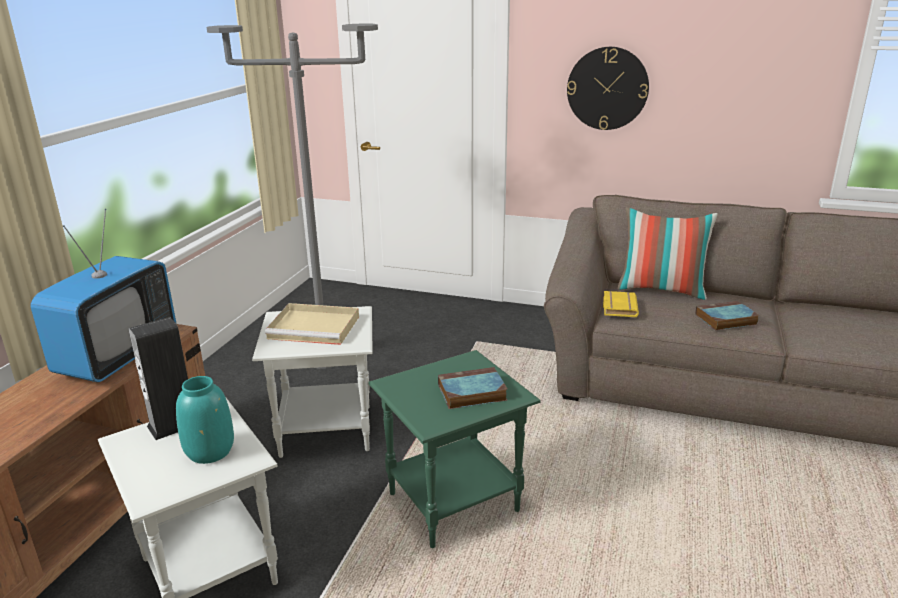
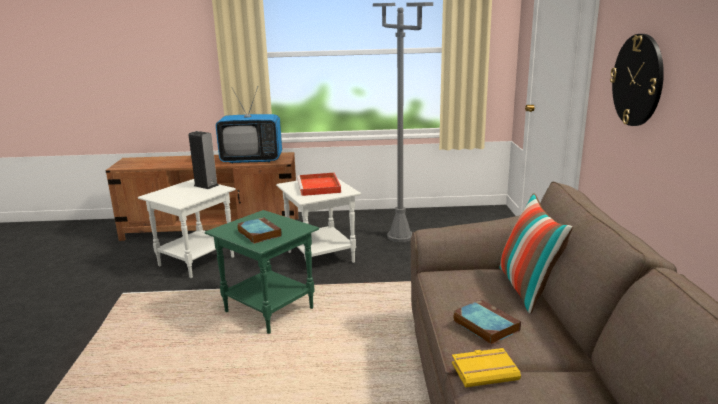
camera: 70 degrees right, 5 degrees down
turquoise vase [176,376,234,464] -> none
beige tray [265,303,359,345] -> red tray [297,173,341,196]
yellow book [603,291,639,317] -> yellow book moved to [452,348,521,387]

